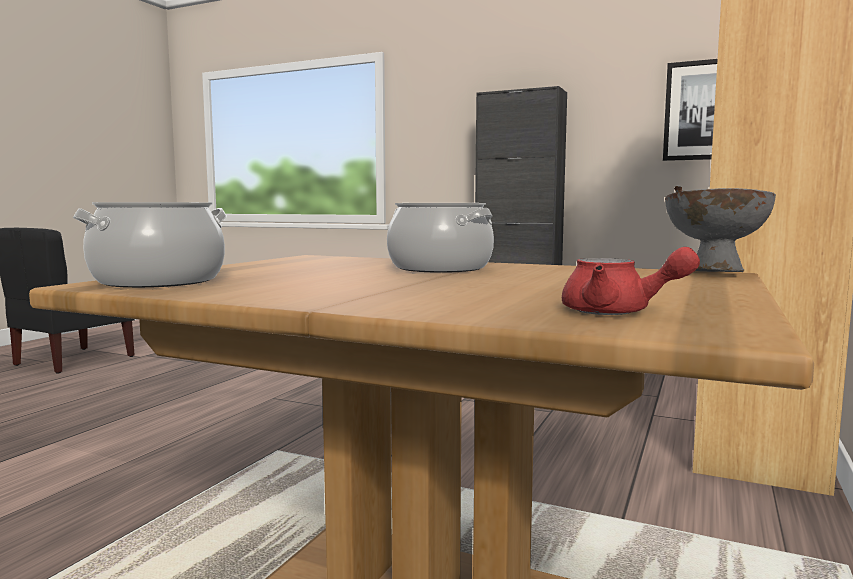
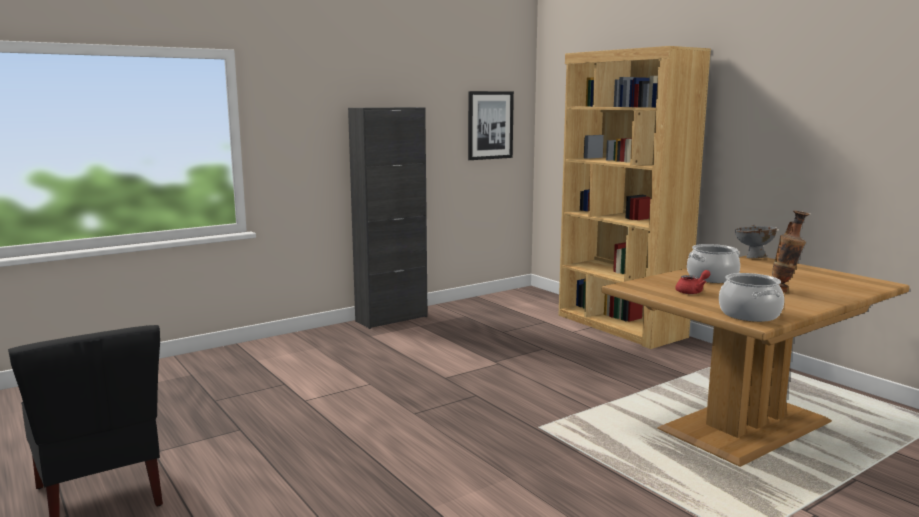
camera: 60 degrees left, 5 degrees up
red teapot [562,247,700,315] -> red teapot moved to [675,270,710,294]
none -> vase [772,211,809,292]

